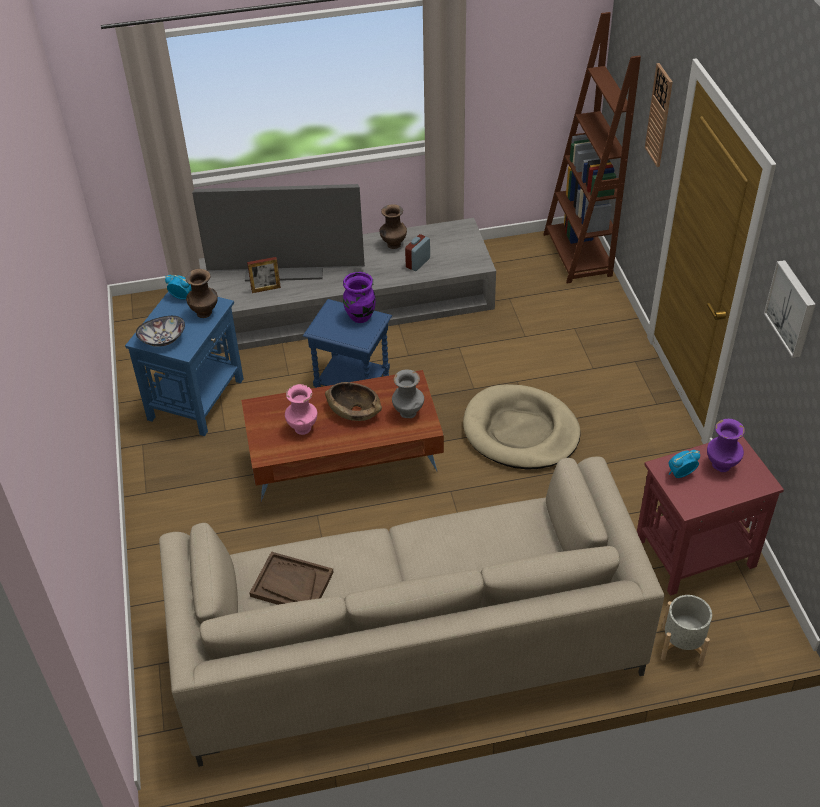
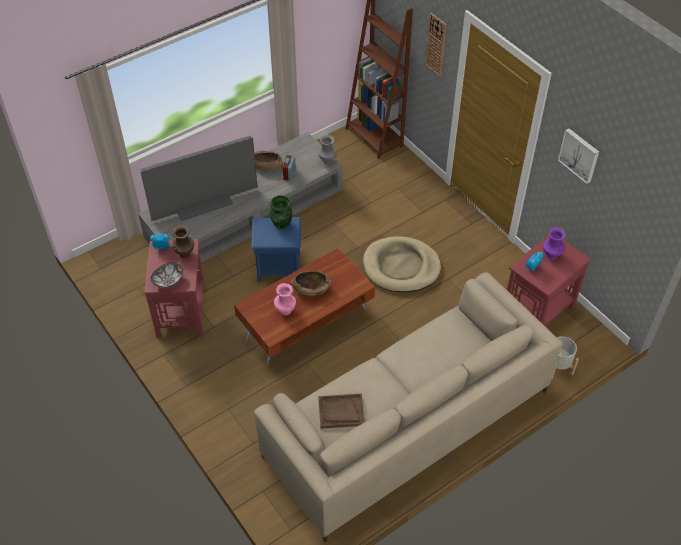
camera: 25 degrees left, 5 degrees up
blue side table [125,292,244,436] -> red side table [144,239,205,337]
picture frame [247,257,281,293] -> none
purple vase [343,272,376,323] -> green vase [270,195,292,229]
brown vase [380,204,407,249] -> brown bowl [254,151,283,172]
grey vase [392,370,424,419] -> grey vase moved to [318,135,337,164]

